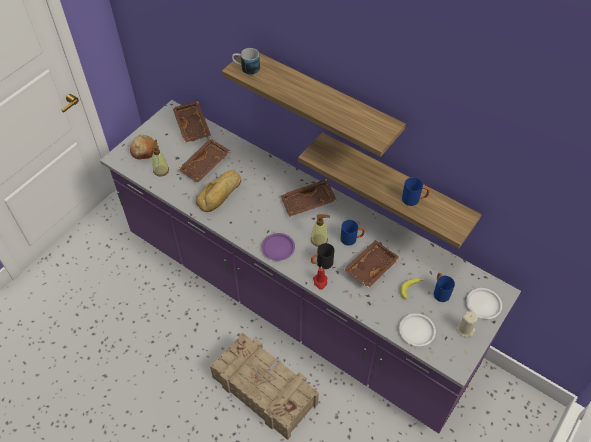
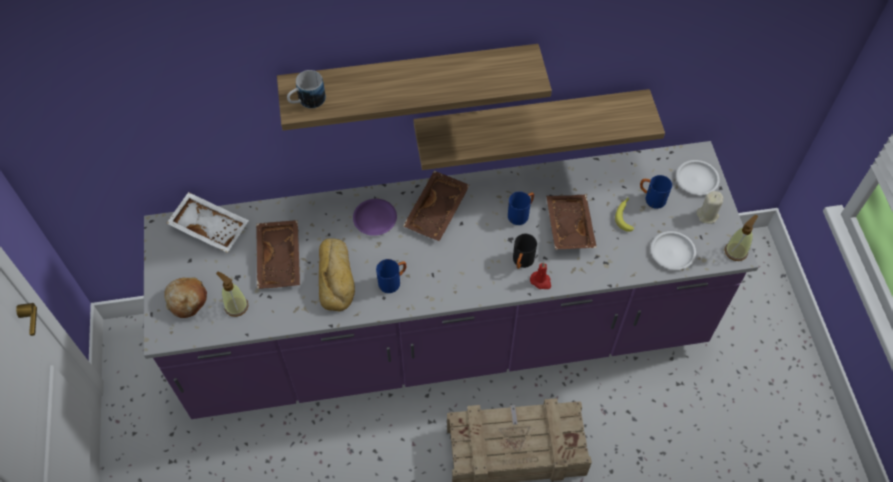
camera: 45 degrees left, 5 degrees up
brown tray [173,101,211,143] -> white tray [166,192,249,253]
purple plate [262,233,295,261] -> purple plate moved to [353,199,397,236]
soap dispenser [311,214,330,247] -> soap dispenser moved to [725,215,758,261]
blue mug [402,177,430,206] -> blue mug moved to [376,259,406,293]

